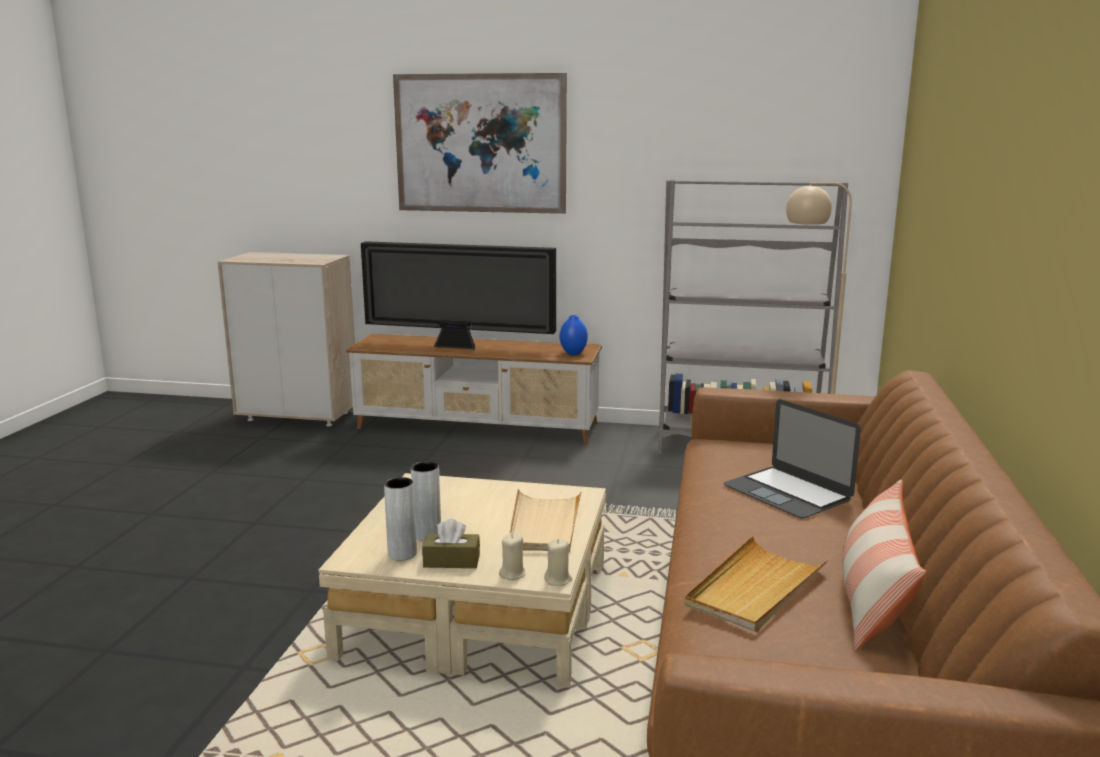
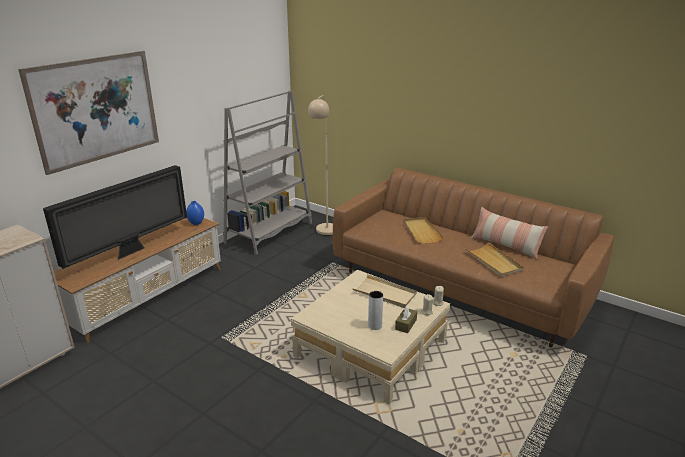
camera: 65 degrees left, 10 degrees up
grey vase [384,477,417,561] -> none
laptop [724,399,861,519] -> beige tray [403,217,444,244]

